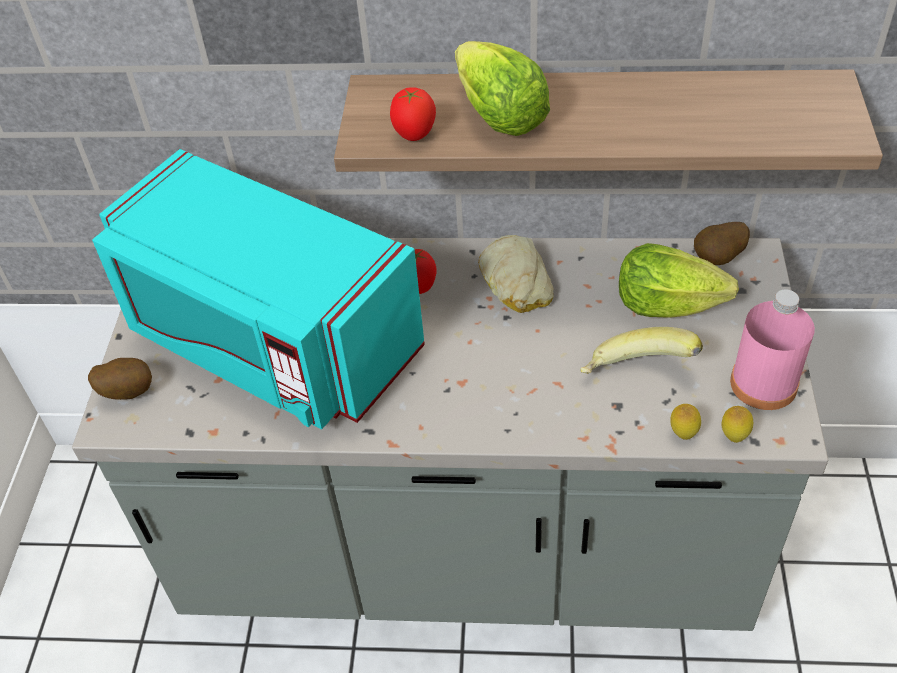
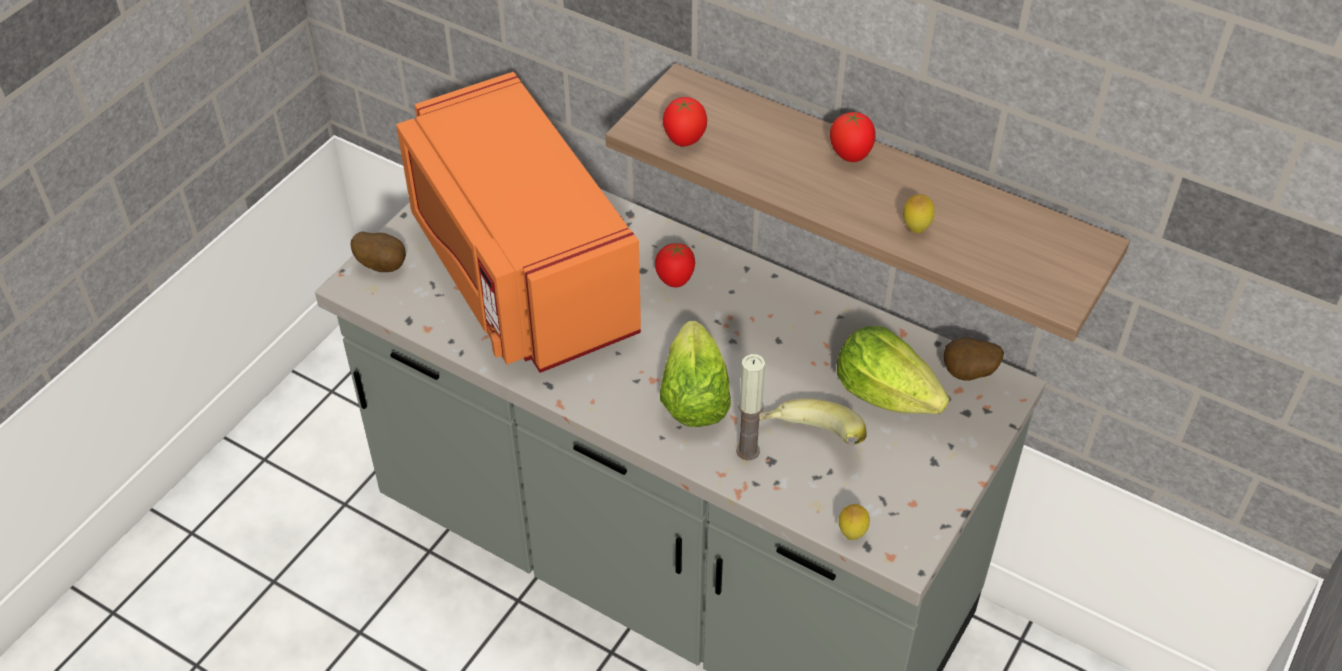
camera: 25 degrees right, 0 degrees up
turquoise microwave [92,149,425,429] -> orange microwave [396,72,641,373]
lettuce [455,41,550,136] -> lettuce moved to [660,321,731,427]
bread [478,235,554,313] -> none
lemon [670,404,701,440] -> lemon moved to [903,194,935,233]
pink bottle [730,289,815,410] -> none
none -> candle [736,354,765,460]
none -> tomato [830,110,876,162]

